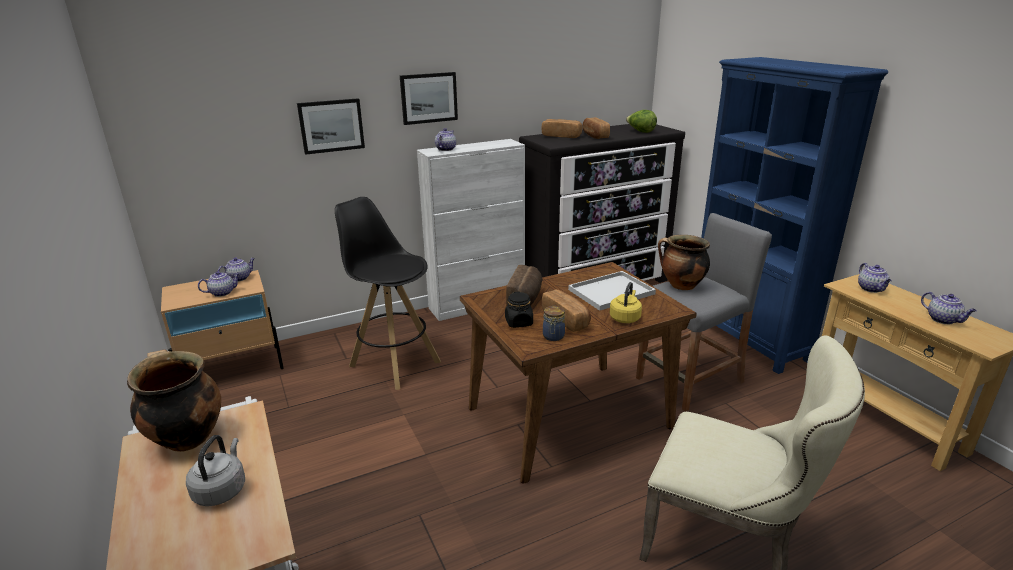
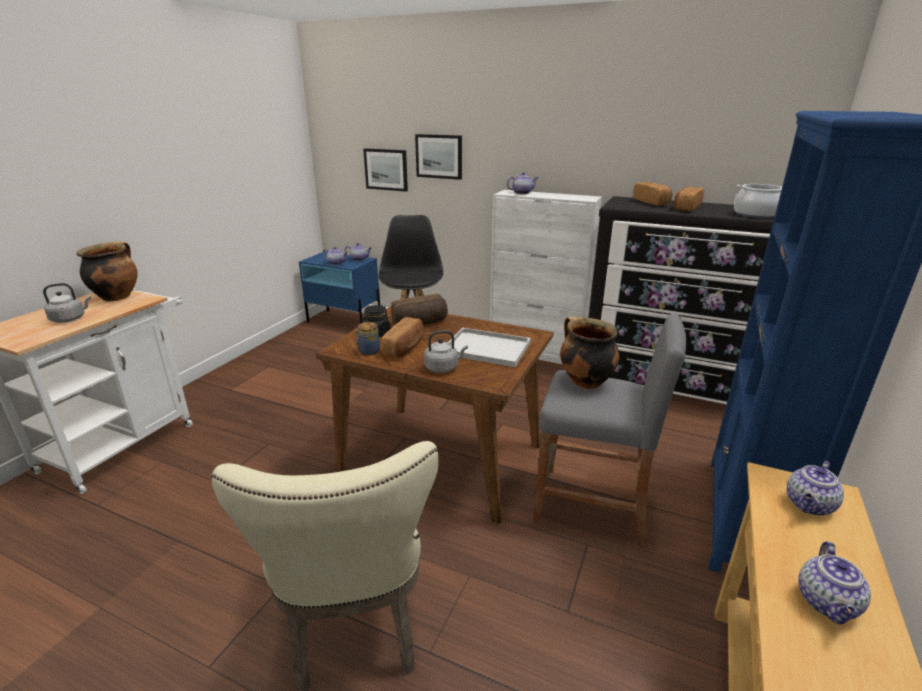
camera: 50 degrees right, 0 degrees up
beige nightstand [161,270,284,369] -> blue nightstand [299,251,380,324]
picture [400,72,458,125] -> picture moved to [363,148,408,192]
yellow kettle [610,282,642,323] -> grey kettle [424,330,468,373]
lettuce [626,110,657,133] -> cooking pot [734,184,782,218]

